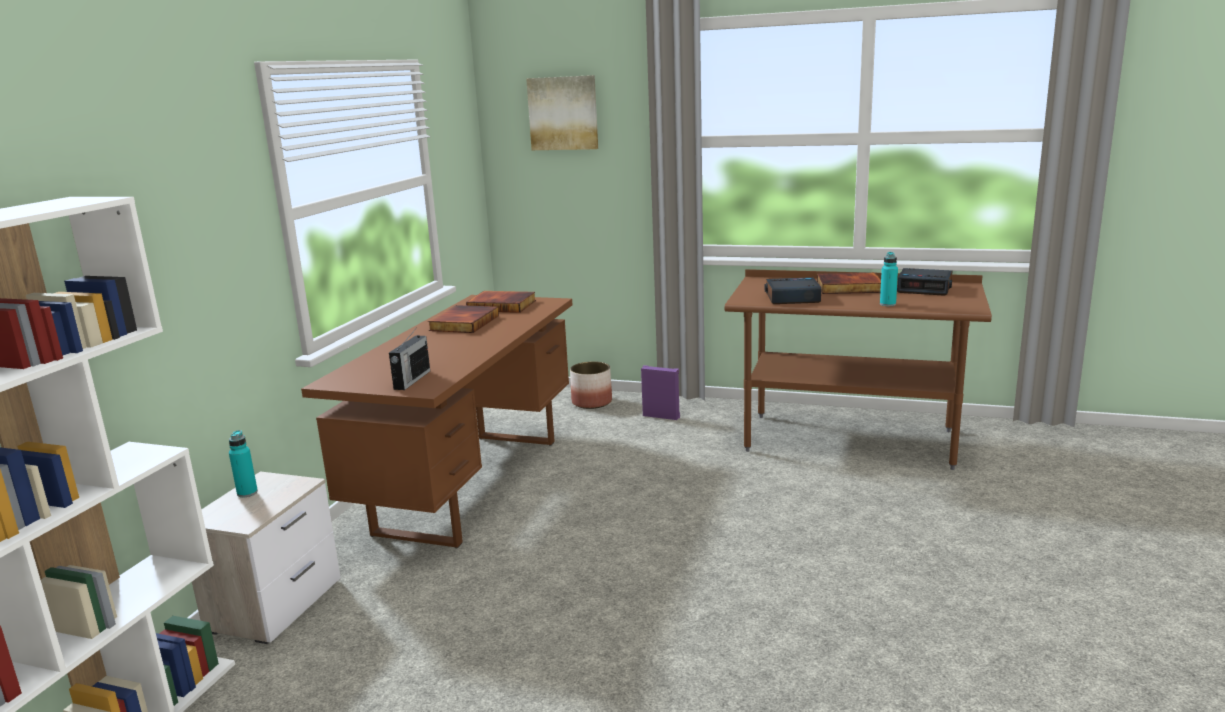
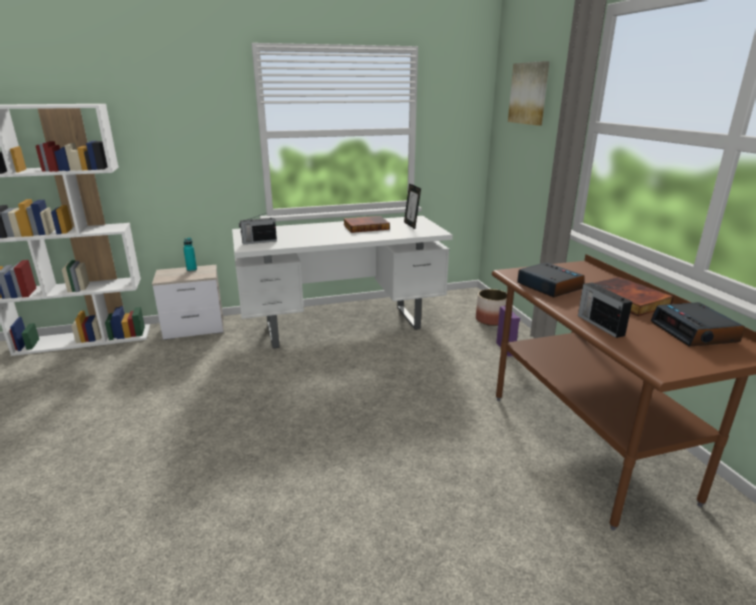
camera: 55 degrees right, 5 degrees up
brown desk [301,295,572,548] -> white desk [232,216,453,349]
book [466,291,536,313] -> picture frame [404,183,421,229]
turquoise bottle [880,252,898,306] -> radio [578,283,632,338]

